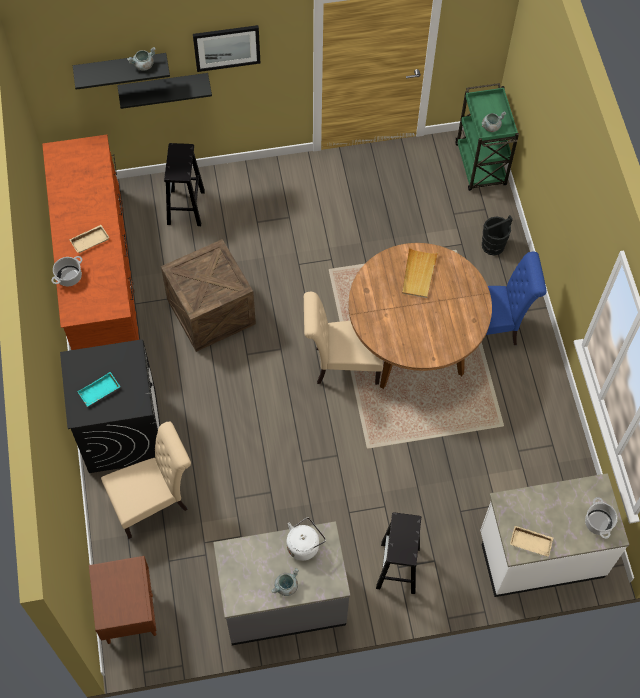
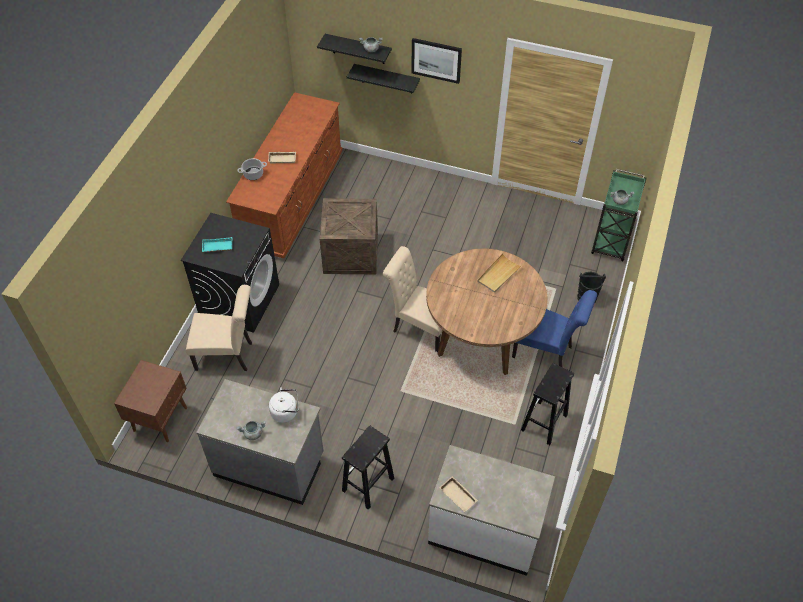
camera: 30 degrees right, 10 degrees down
black stool [164,143,205,226] -> black stool moved to [521,363,574,445]
cooking pot [585,497,618,539] -> none

